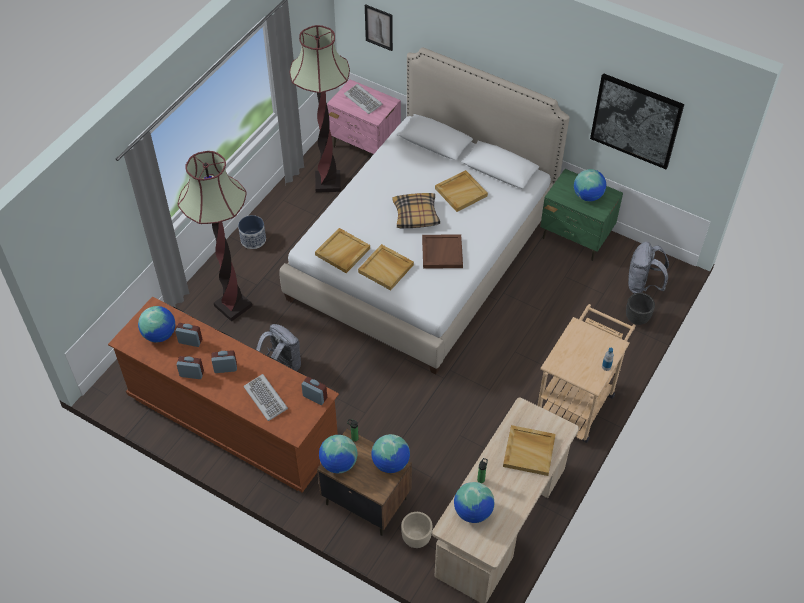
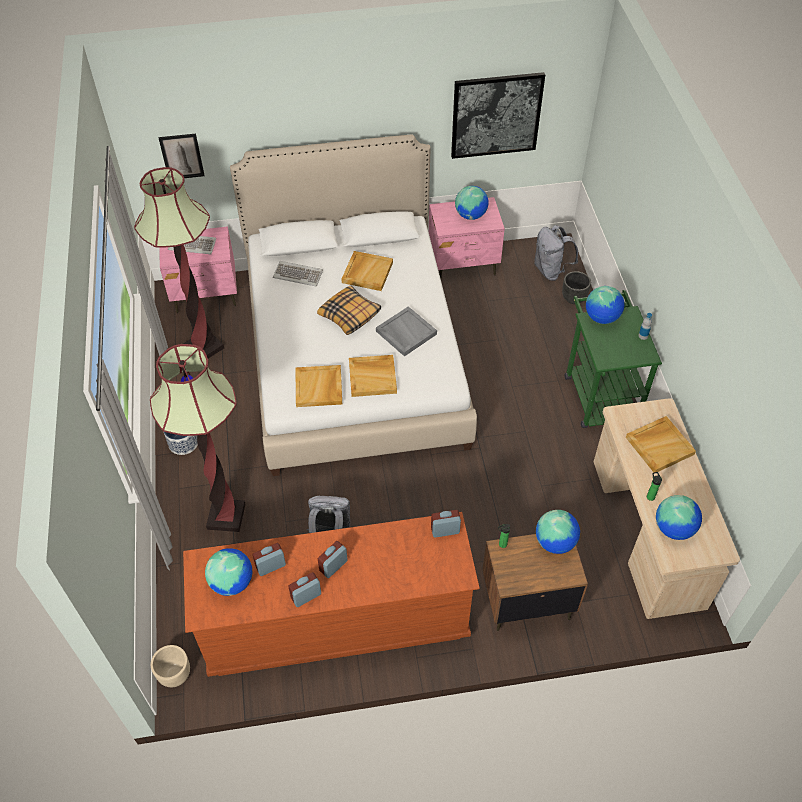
camera: 40 degrees left, 0 degrees up
keyboard [244,374,288,421] -> keyboard moved to [273,261,323,286]
globe [319,435,357,473] -> globe moved to [586,286,625,324]
beige planter [401,512,432,548] -> beige planter moved to [151,645,190,687]
brown tray [422,234,463,269] -> grey tray [376,306,437,356]
beige cart [537,304,636,443] -> green cart [564,290,662,428]
green nightstand [540,169,623,261] -> pink nightstand [429,197,505,279]

